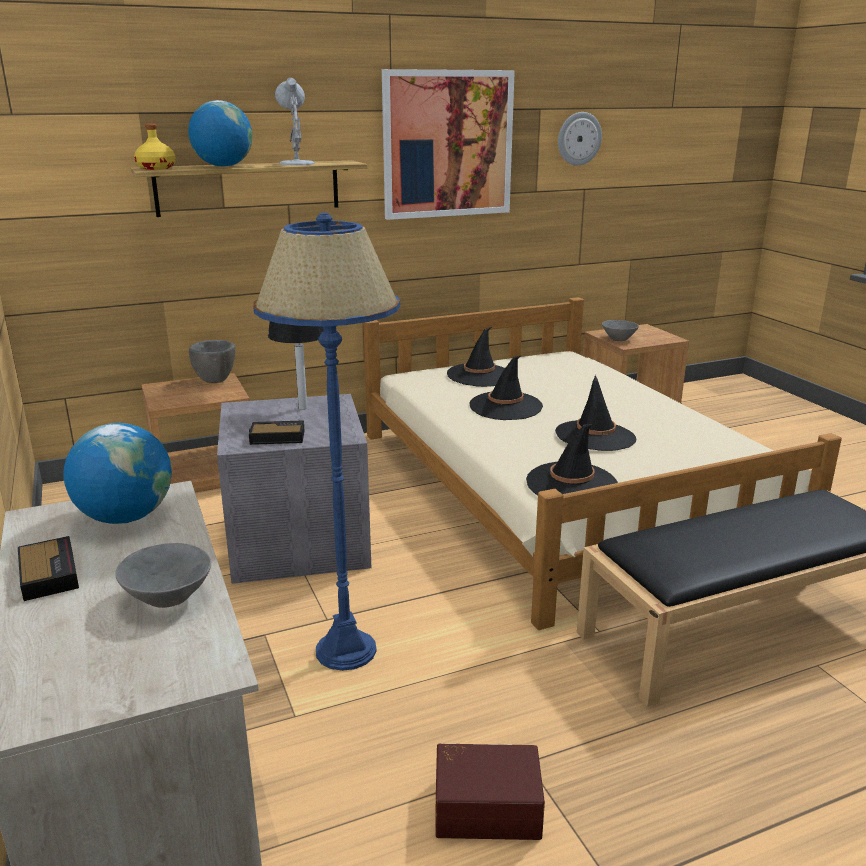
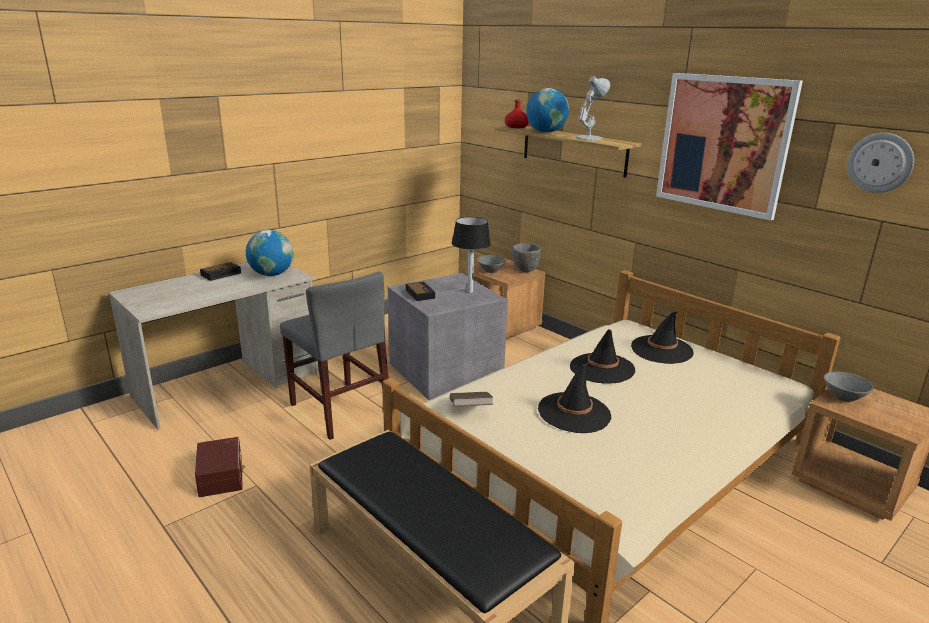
camera: 70 degrees right, 0 degrees up
grey bowl [115,543,211,608] -> grey bowl moved to [477,255,506,273]
yellow bottle [134,123,176,170] -> red bottle [505,99,529,128]
blue floor lamp [253,213,400,671] -> grey chair [280,272,389,440]
black hat [526,424,618,496] -> brown book [450,392,494,407]

